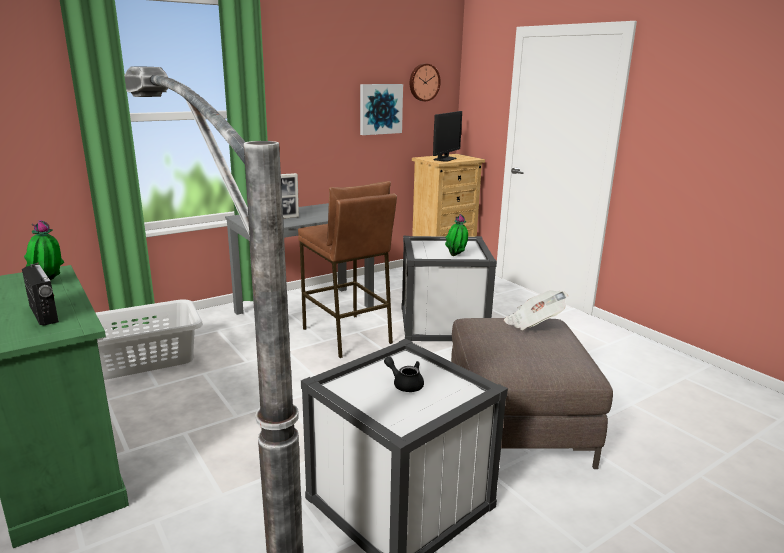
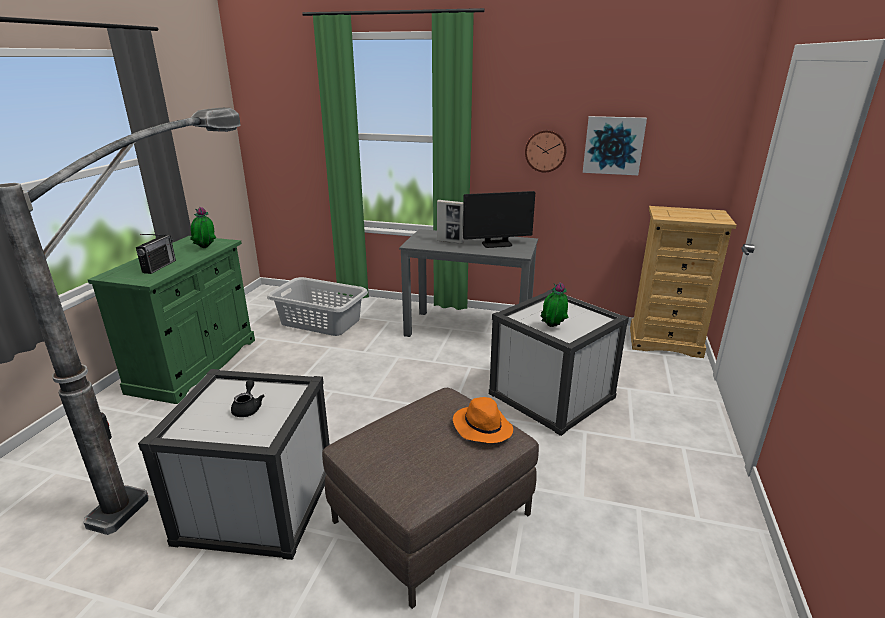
camera: 50 degrees right, 5 degrees up
brown stool [298,181,397,358] -> none
wall clock [410,64,441,101] -> wall clock moved to [525,130,567,172]
monitor [433,111,462,162] -> monitor moved to [463,191,535,248]
newspaper [504,290,568,330] -> orange hat [453,397,513,443]

